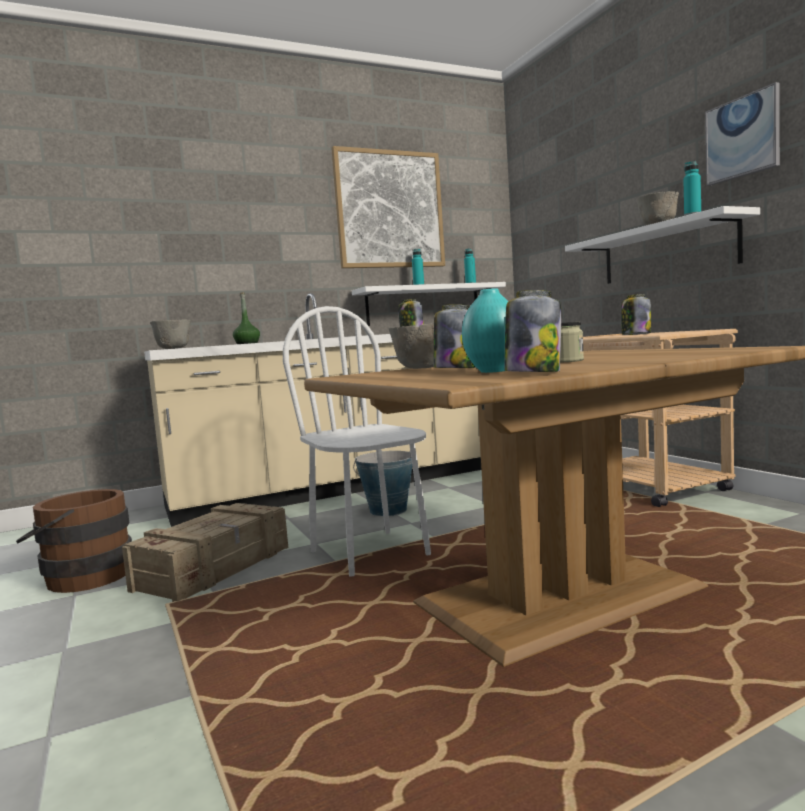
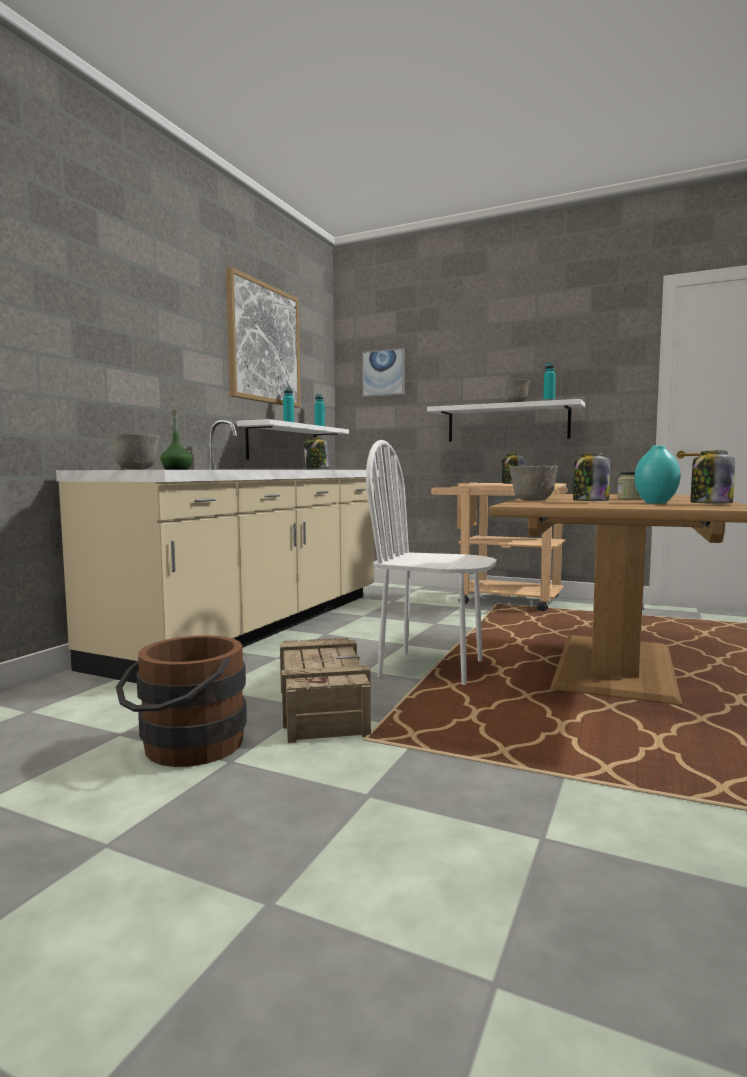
camera: 40 degrees left, 0 degrees up
bucket [353,451,412,516] -> none
picture [705,82,780,186] -> picture moved to [362,348,405,397]

